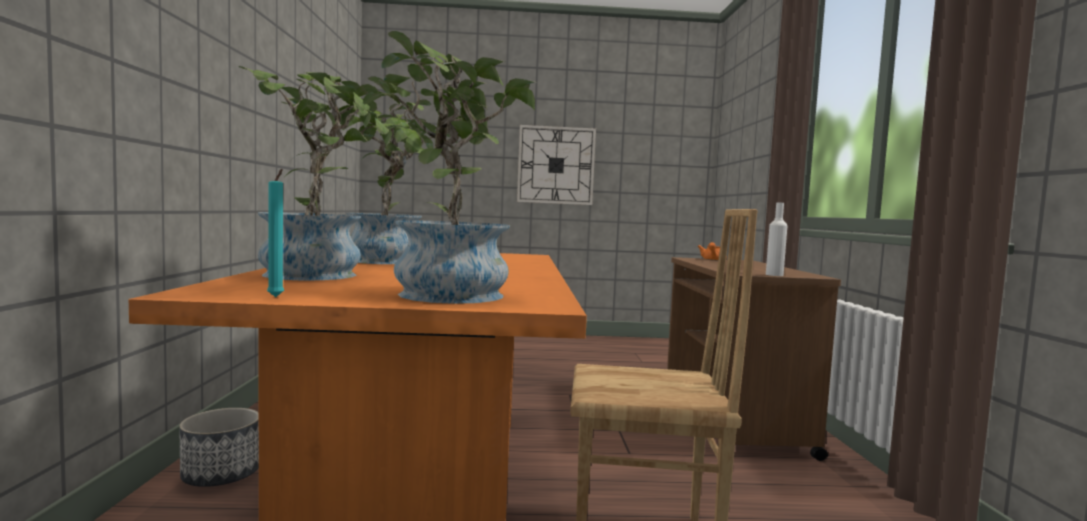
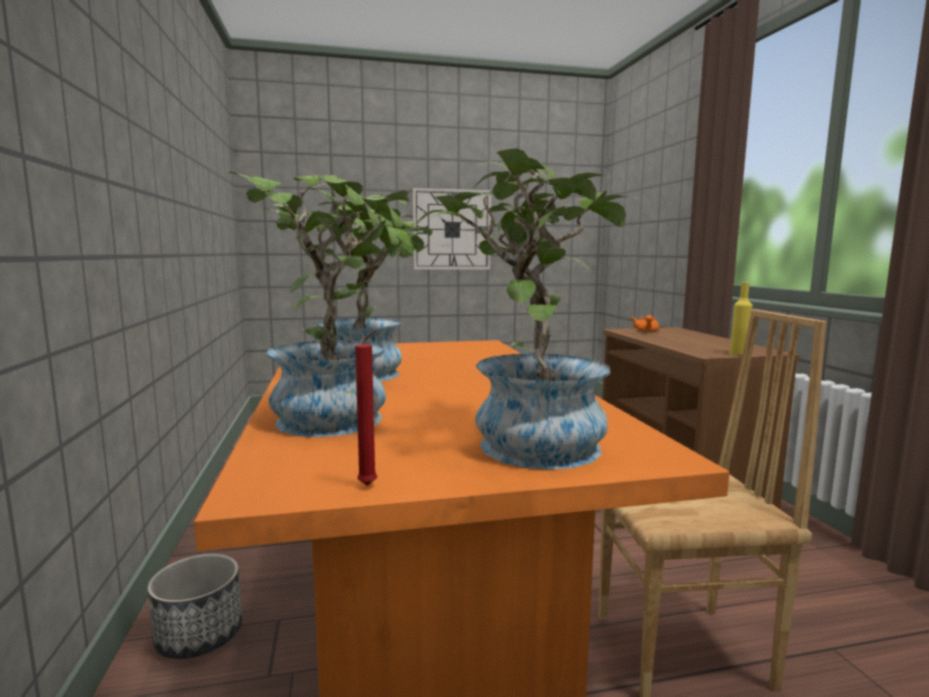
camera: 10 degrees left, 5 degrees up
turquoise candle [267,169,284,297] -> red candle [355,330,377,486]
white bottle [766,203,787,276] -> yellow bottle [730,282,753,355]

